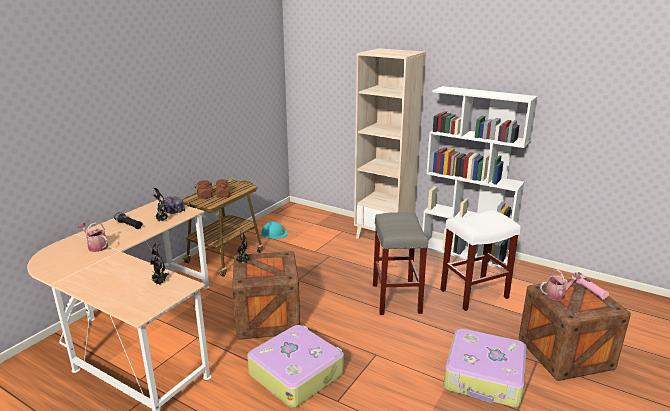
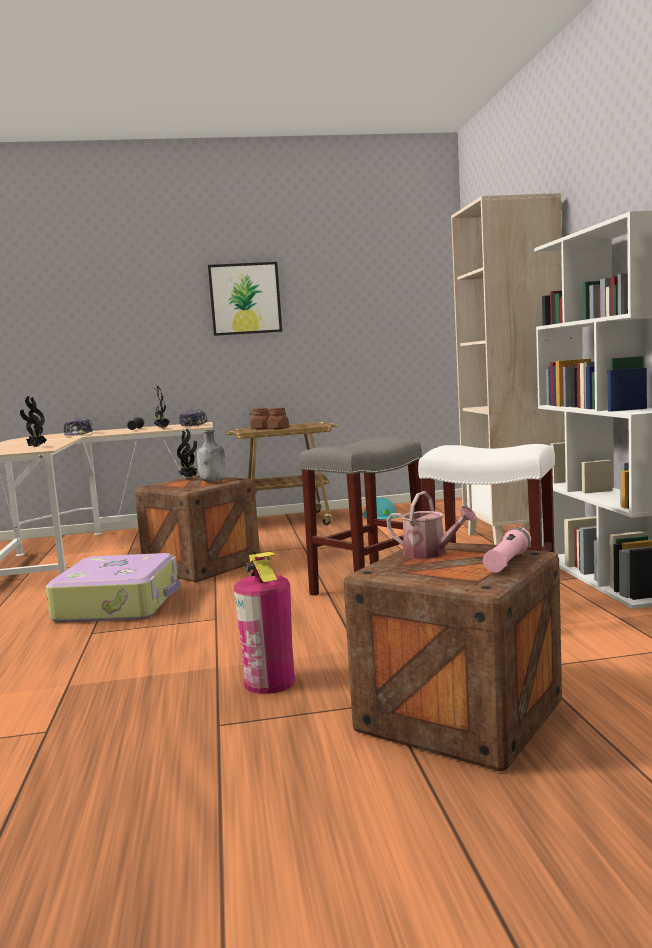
camera: 50 degrees right, 15 degrees down
watering can [78,222,108,252] -> cap [63,417,93,436]
suitcase [444,329,527,407] -> fire extinguisher [233,552,295,694]
none -> grey bottle [197,430,226,482]
none -> picture [208,262,282,336]

